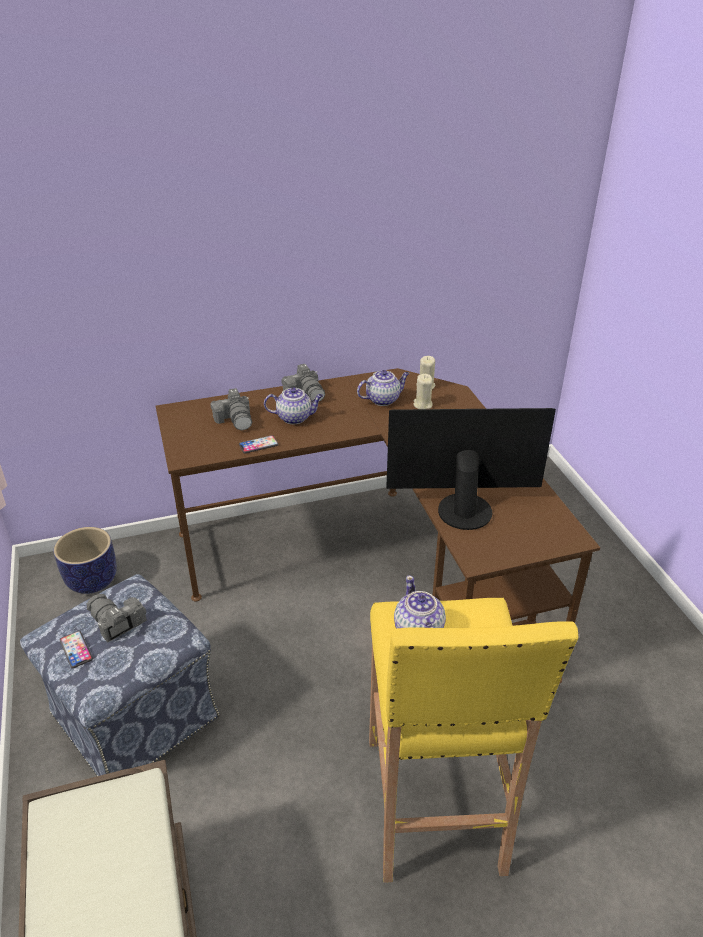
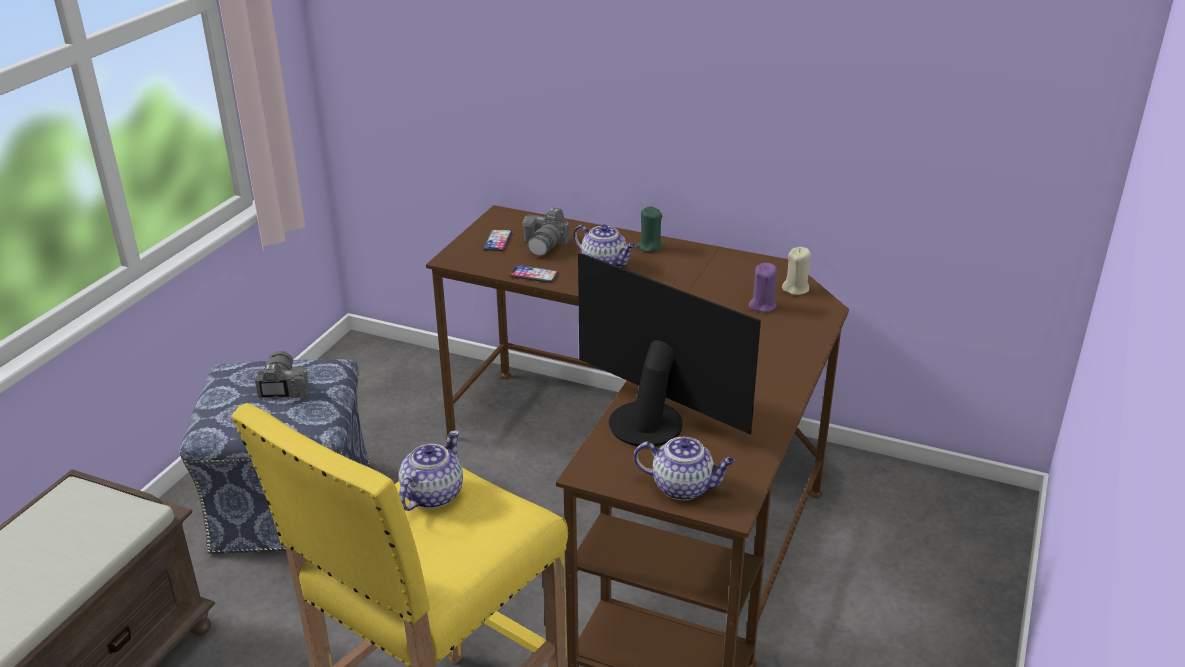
camera: 40 degrees right, 5 degrees down
planter [54,527,117,594] -> none
phone [59,631,93,669] -> phone moved to [483,229,512,251]
camera [281,364,325,401] -> green candle [636,206,664,253]
teapot [357,370,410,406] -> teapot moved to [634,437,735,500]
beige candle [414,374,433,409] -> purple candle [749,263,777,313]

